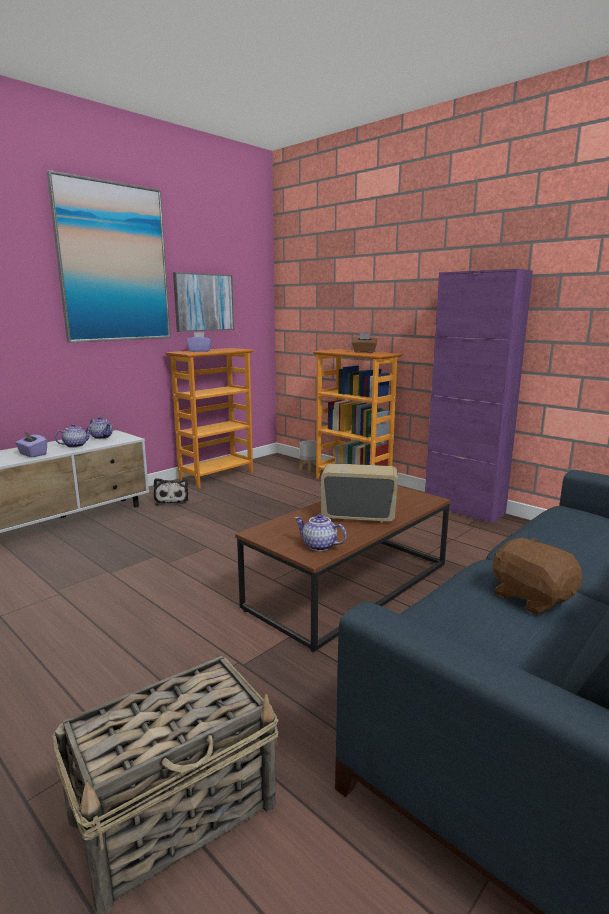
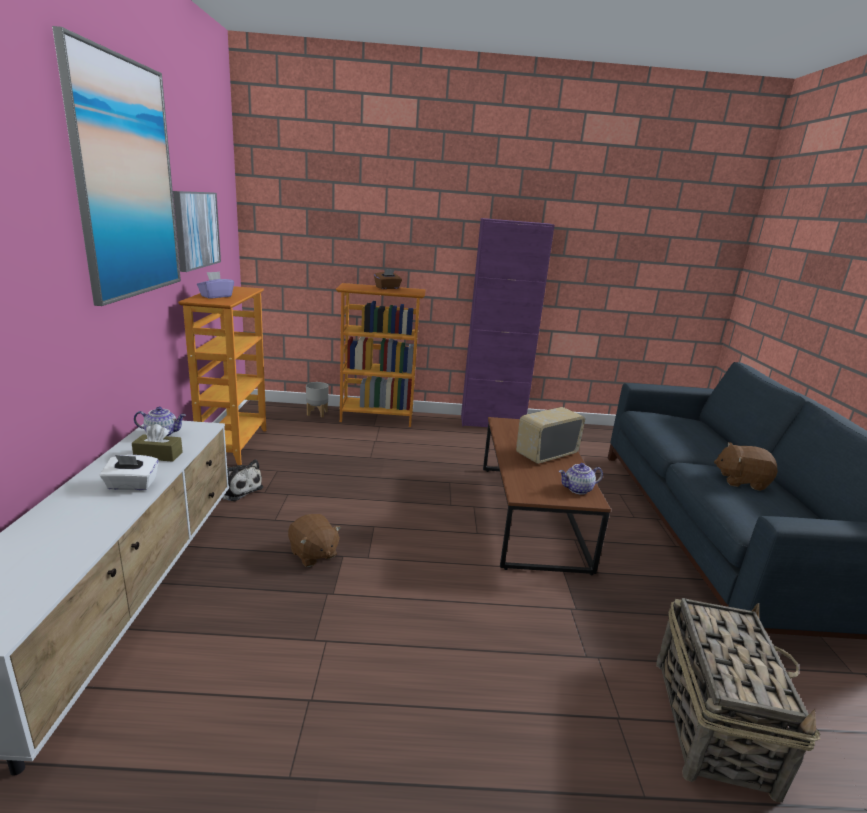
camera: 45 degrees left, 5 degrees up
purple tissue box [15,431,47,458] -> white tissue box [100,455,159,491]
teapot [55,424,91,448] -> brown tissue box [132,424,183,462]
none -> brown plush toy [288,514,341,567]

